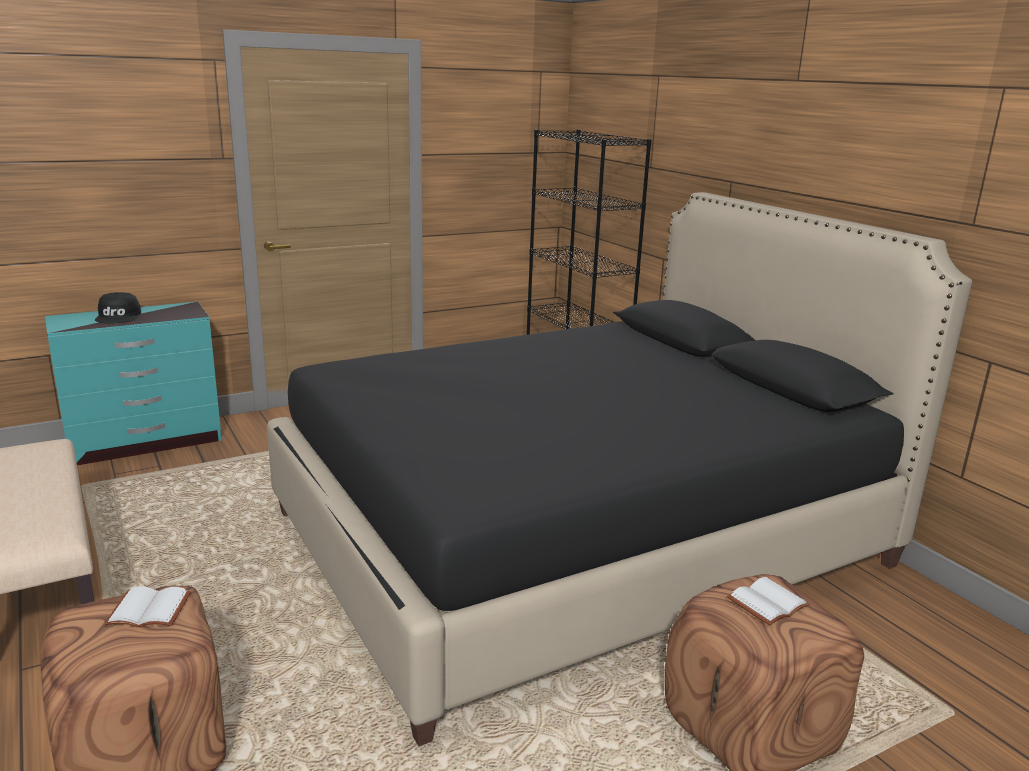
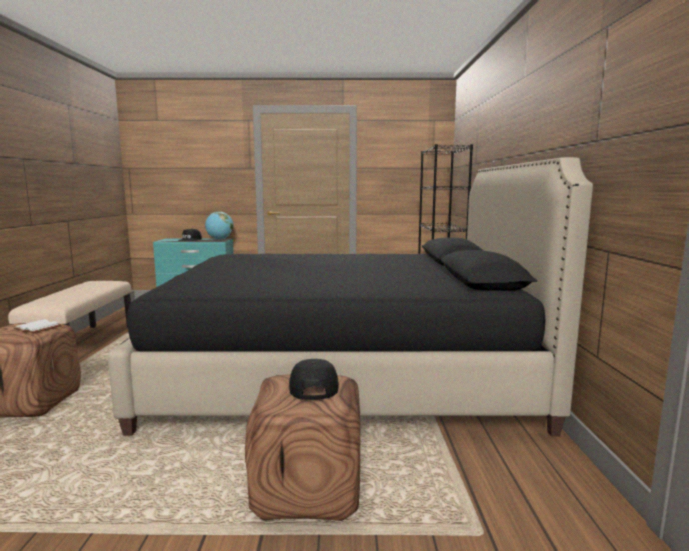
camera: 30 degrees right, 10 degrees down
white book [727,577,810,626] -> black cap [289,359,338,400]
none -> globe [205,212,234,240]

